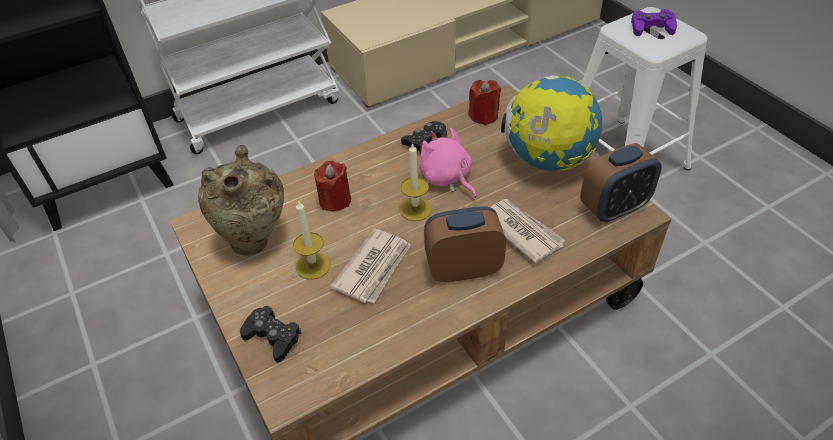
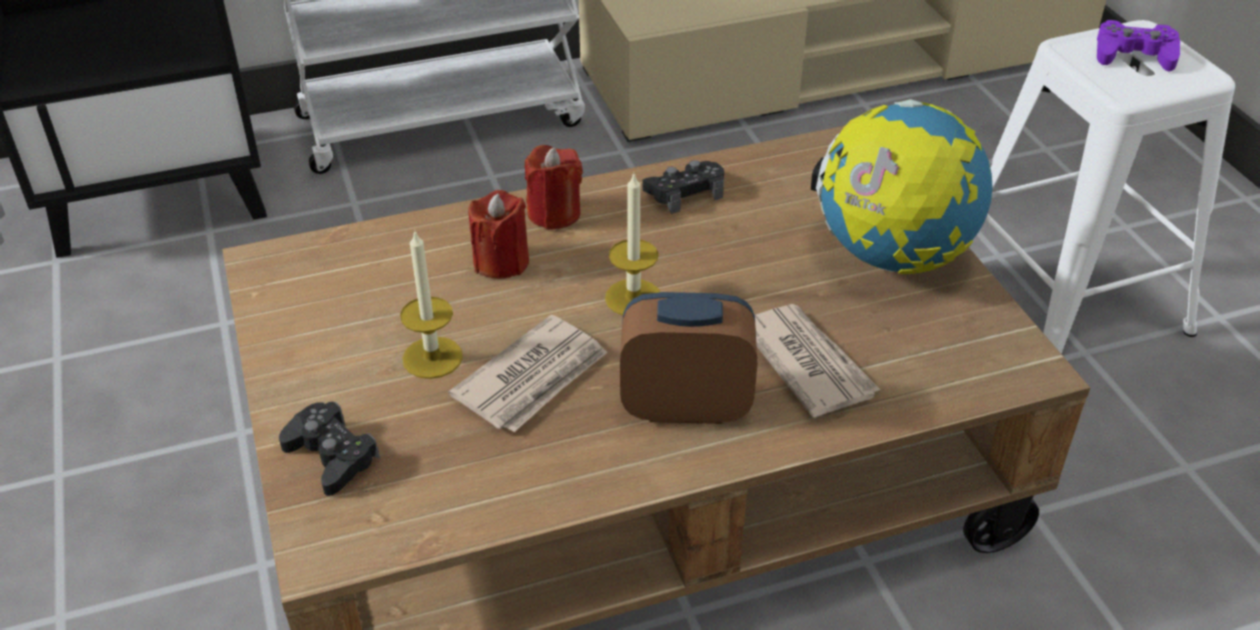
camera: 10 degrees right, 5 degrees down
beige vase [198,145,284,256] -> none
pink plush toy [419,128,476,198] -> none
red candle [468,80,501,125] -> red candle moved to [525,145,583,230]
alarm clock [580,143,662,223] -> none

